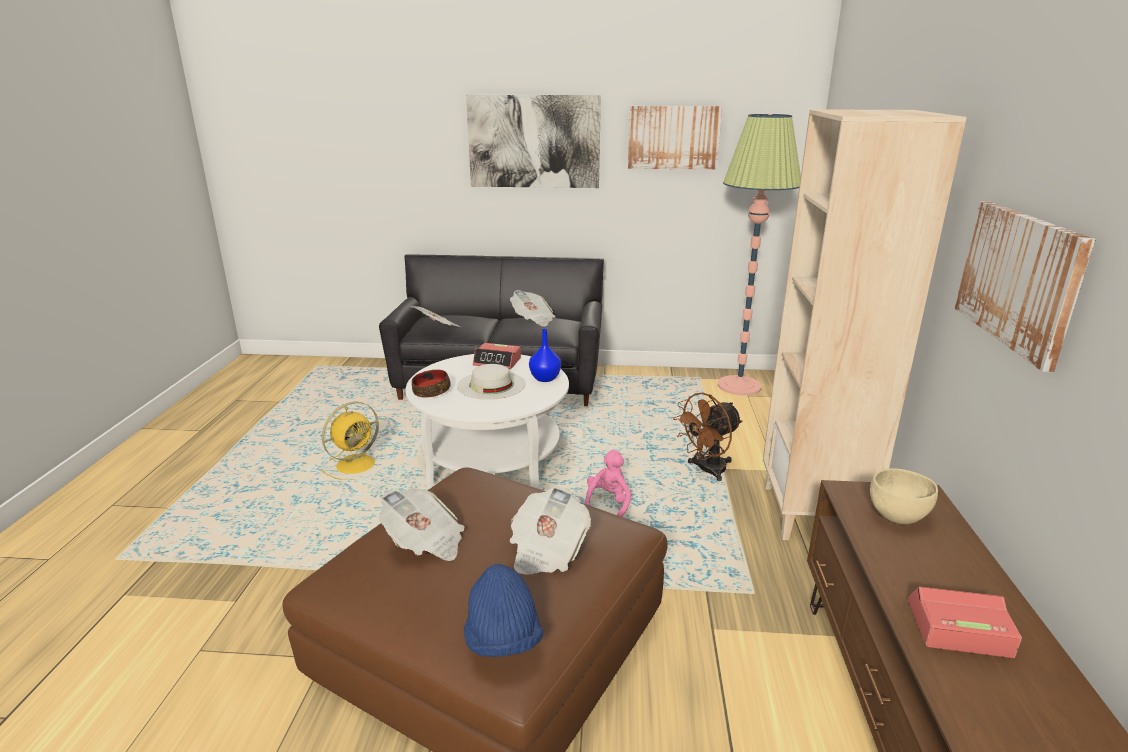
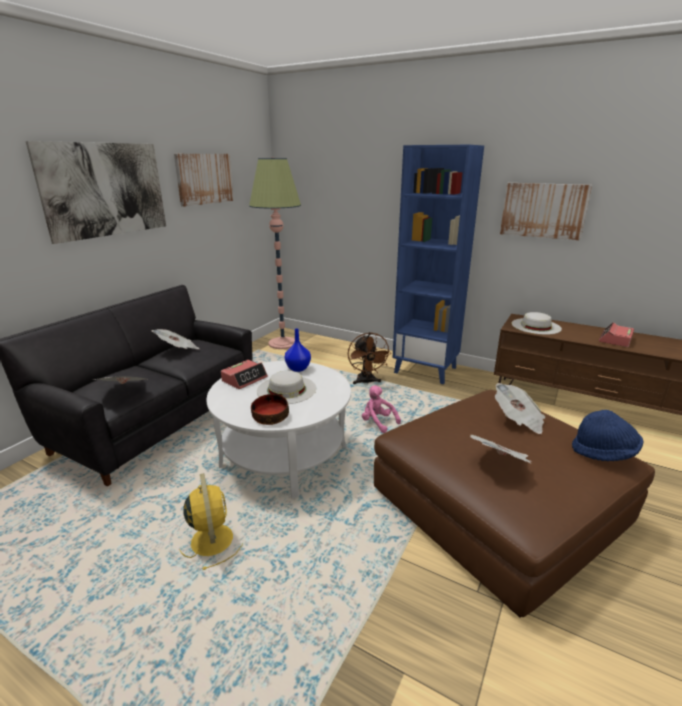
camera: 65 degrees left, 0 degrees up
beige bookcase [763,109,967,540] -> blue bookcase [392,145,484,385]
beige bowl [870,468,938,525] -> white hat [512,312,562,335]

